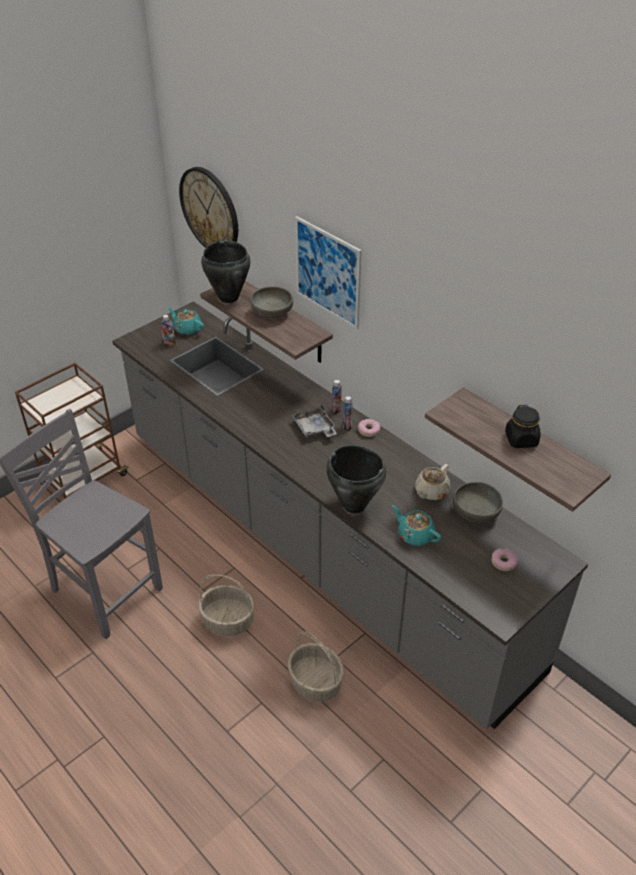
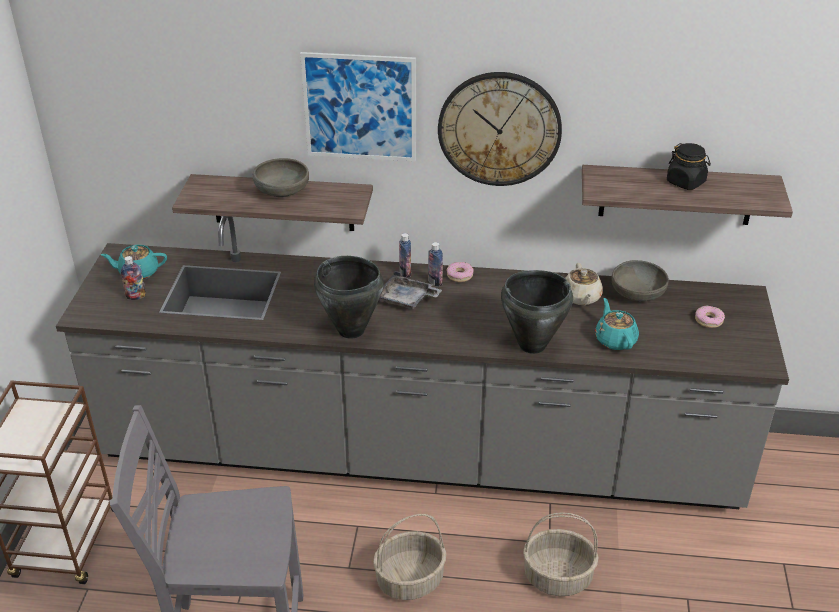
camera: 40 degrees left, 5 degrees down
wall clock [179,167,238,248] -> wall clock moved to [438,72,562,186]
black cooking pot [201,241,250,303] -> black cooking pot moved to [314,256,384,339]
turquoise teapot [392,505,441,546] -> turquoise teapot turned 75 degrees clockwise [595,298,639,350]

